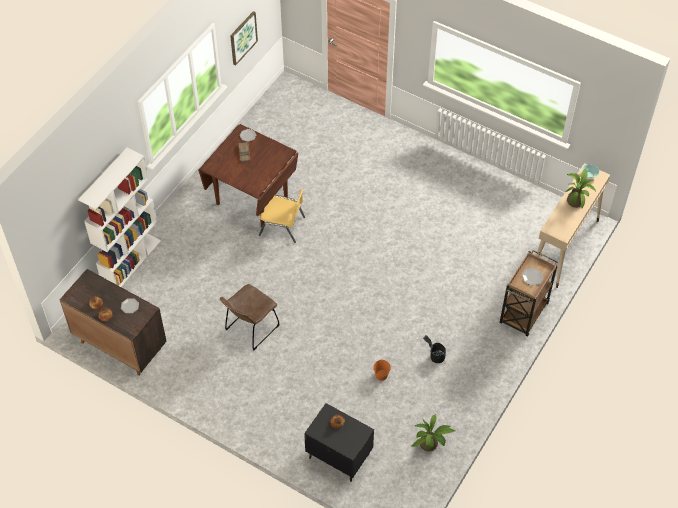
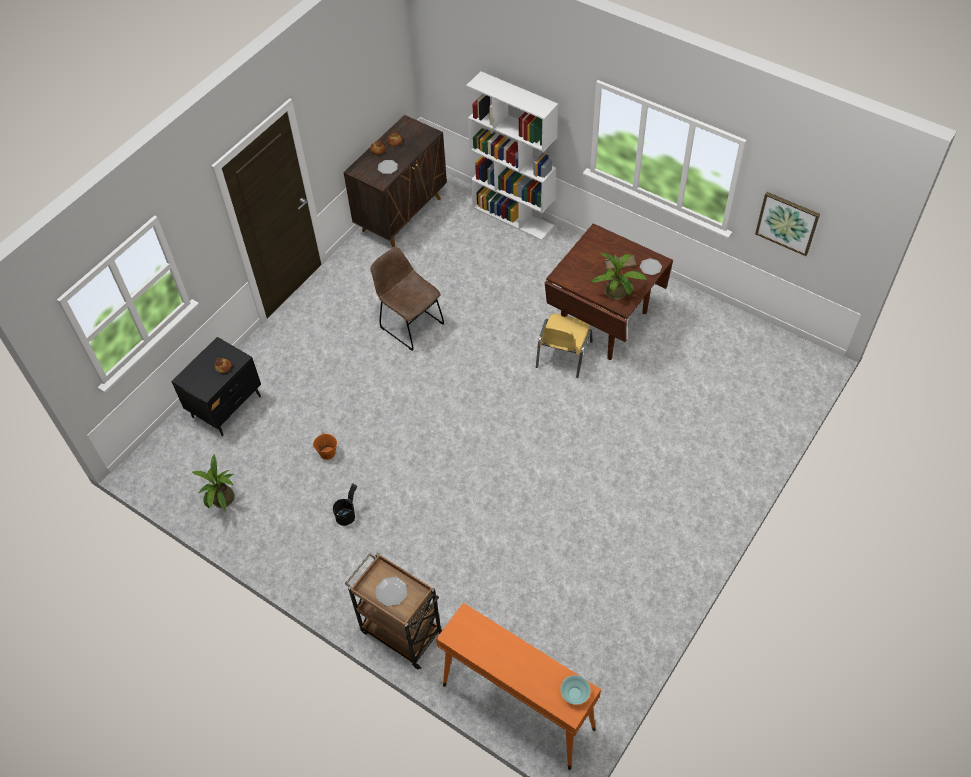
camera: 95 degrees right, 0 degrees up
beige console table [536,163,610,288] -> orange console table [436,603,601,770]
potted plant [566,168,596,208] -> potted plant moved to [591,253,647,300]

